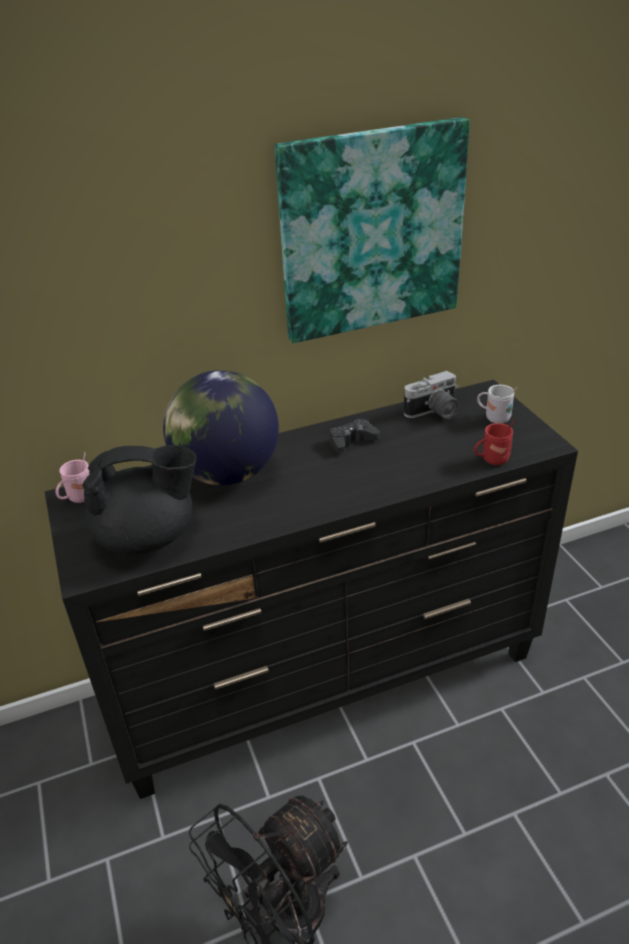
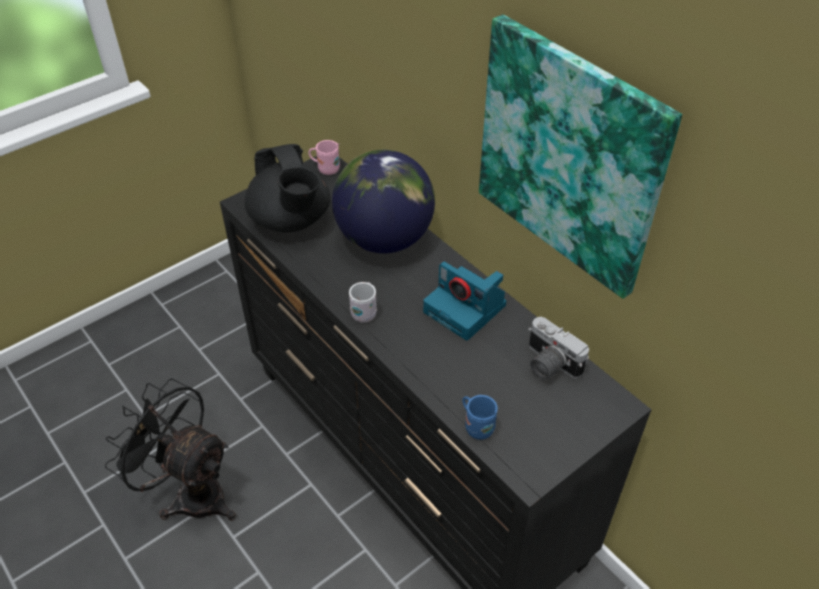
camera: 70 degrees right, 10 degrees up
black game controller [330,419,380,453] -> camera [423,261,506,341]
red mug [474,419,515,465] -> blue mug [462,395,498,440]
white mug [477,385,518,423] -> white mug moved to [349,282,377,323]

